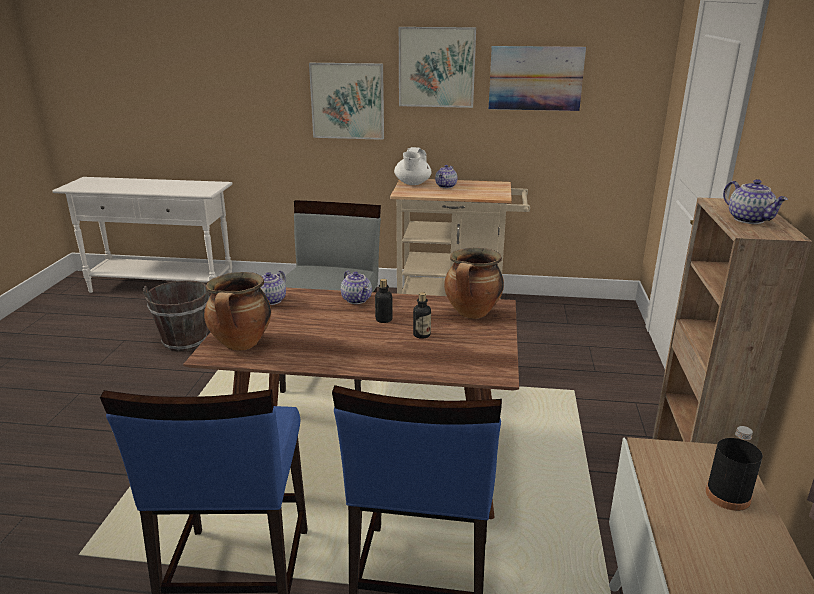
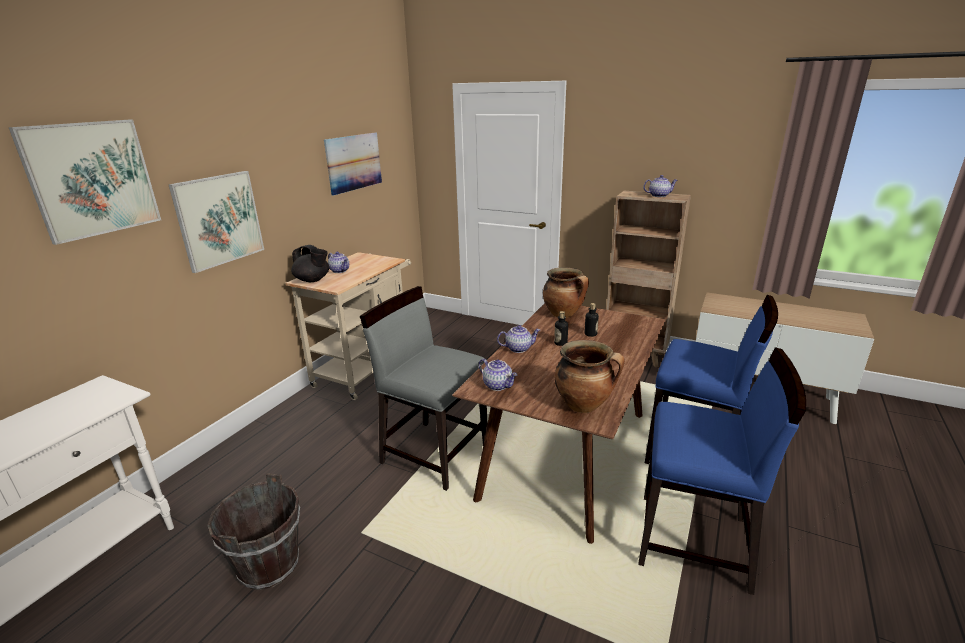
camera: 70 degrees left, 0 degrees up
white teapot [394,147,431,185] -> black teapot [291,245,329,282]
picture [399,27,476,108] -> picture moved to [8,120,161,245]
black bottle [706,426,763,511] -> none

